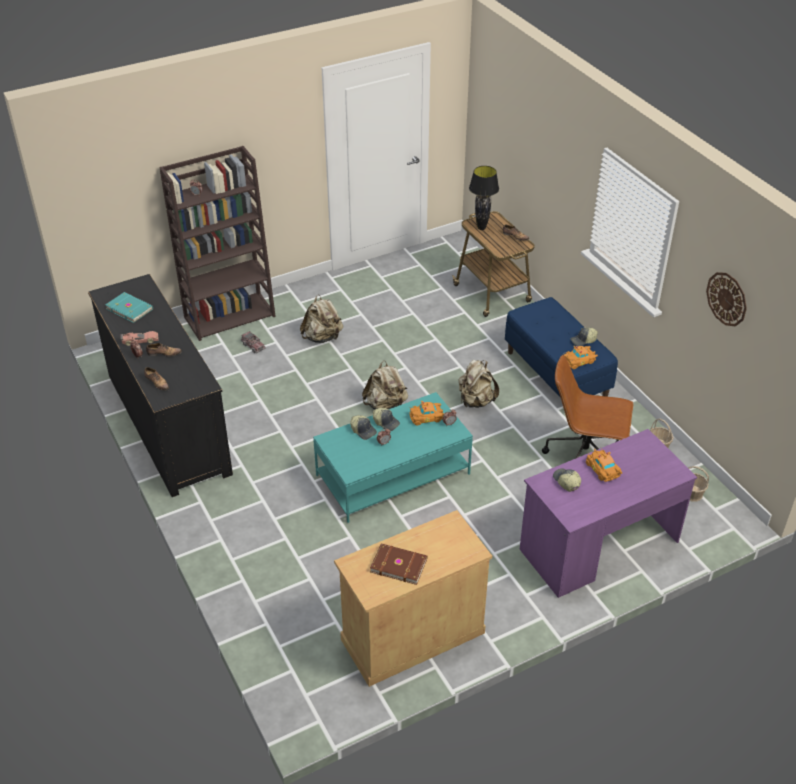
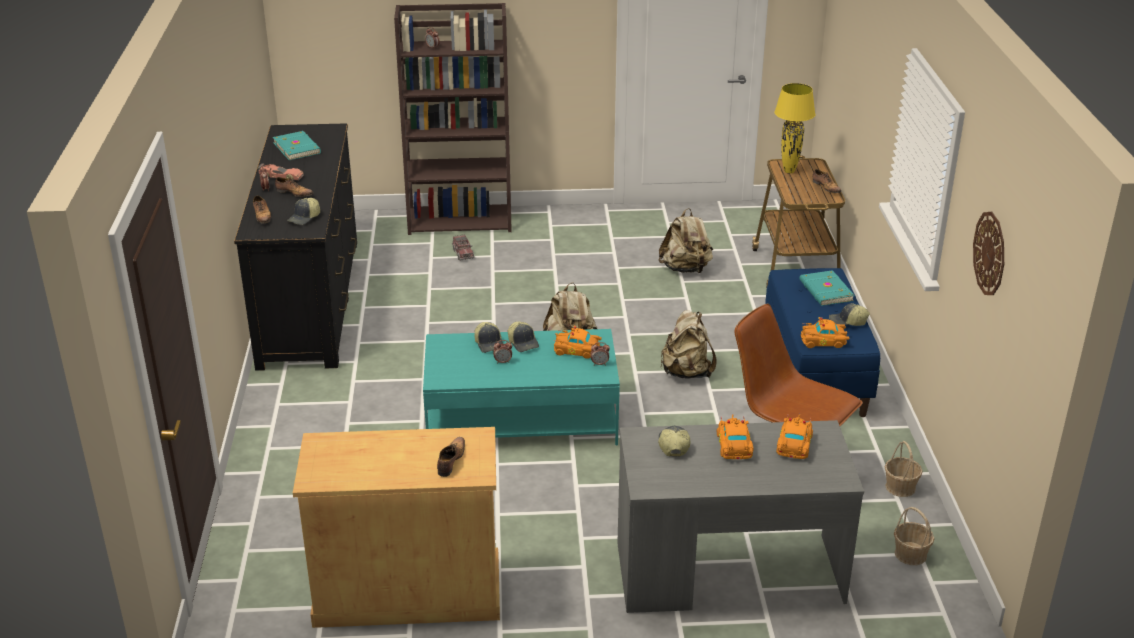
camera: 25 degrees right, 10 degrees down
beige backpack [300,295,343,343] -> beige backpack moved to [659,208,713,273]
brown book [370,543,428,585] -> none
black table lamp [469,166,499,230] -> yellow table lamp [775,83,815,173]
purple desk [520,429,697,598] -> grey desk [617,420,864,613]
none -> cap [287,198,320,225]
none -> shoe [437,437,465,477]
none -> orange toy car [776,413,813,459]
none -> turquoise book [799,270,855,306]

